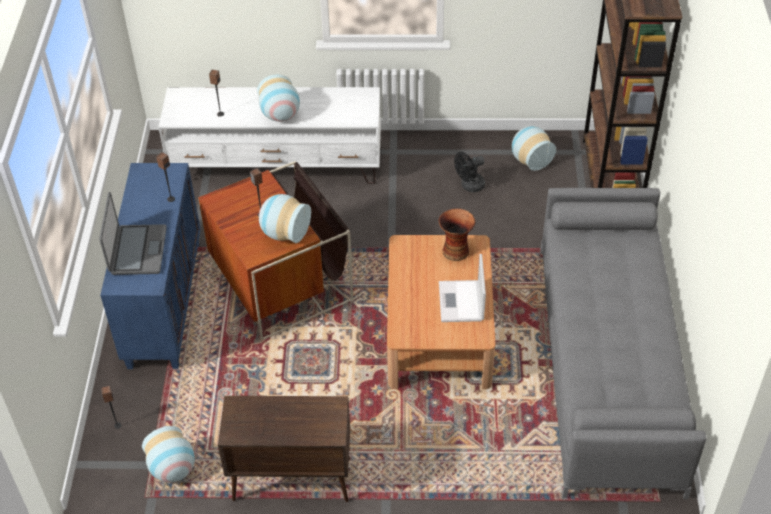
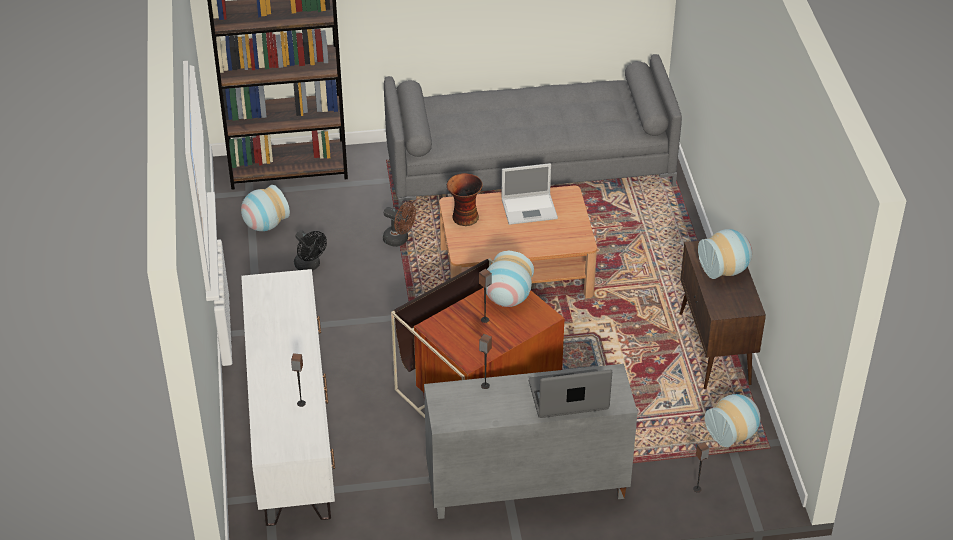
camera: 100 degrees left, 5 degrees down
blue cabinet [100,163,200,369] -> grey cabinet [424,364,638,519]
vase [257,74,300,122] -> vase moved to [698,229,752,279]
none -> brown fan [383,202,416,247]

